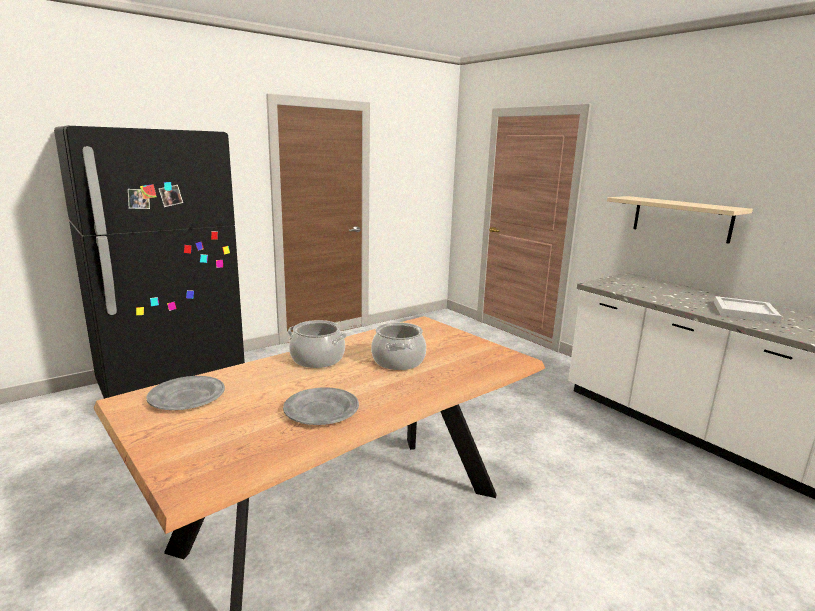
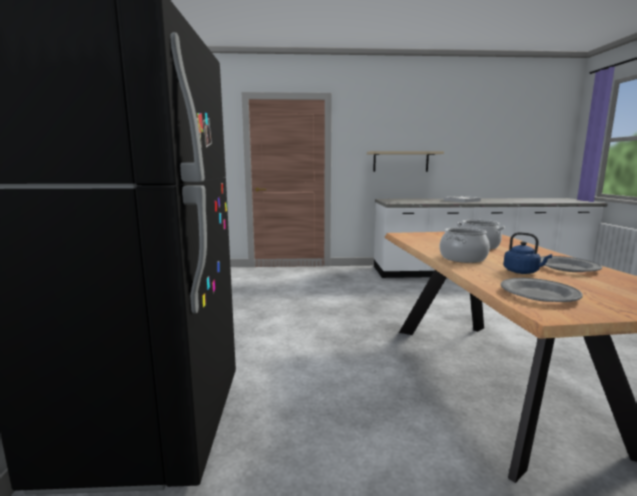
camera: 55 degrees left, 5 degrees down
none -> blue kettle [503,232,552,274]

